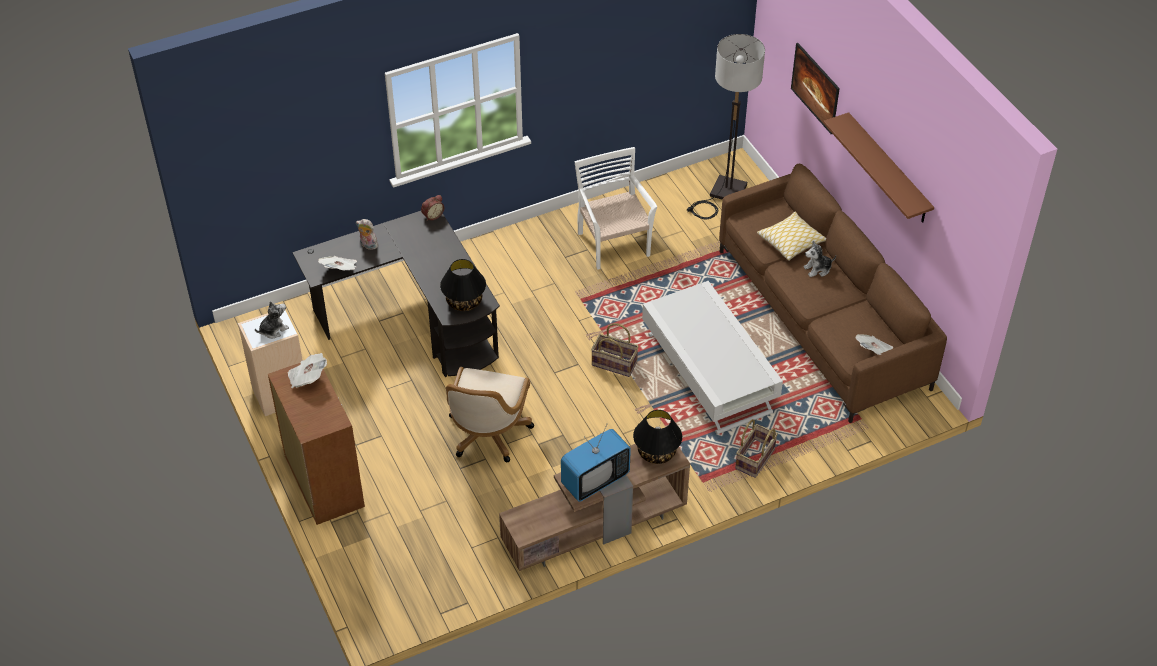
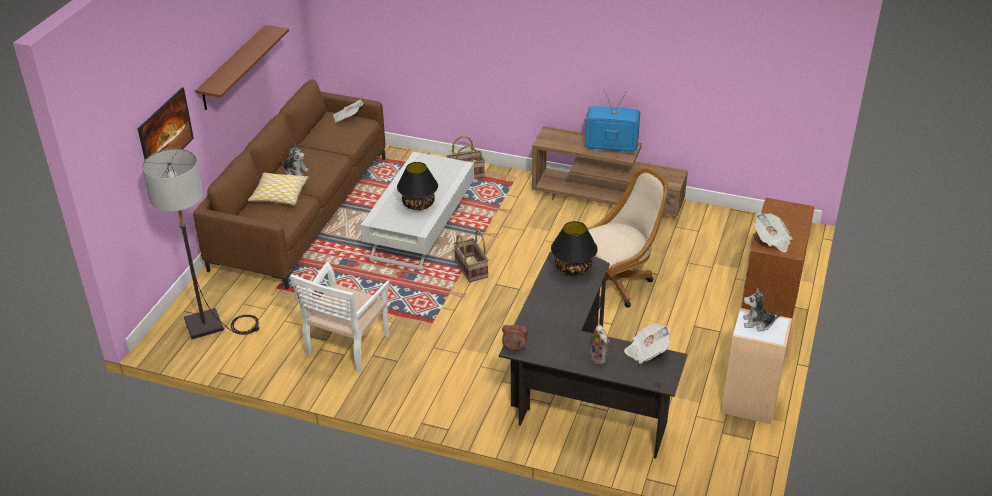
camera: 135 degrees left, 10 degrees down
black table lamp [633,410,682,464] -> black table lamp moved to [397,162,438,210]

